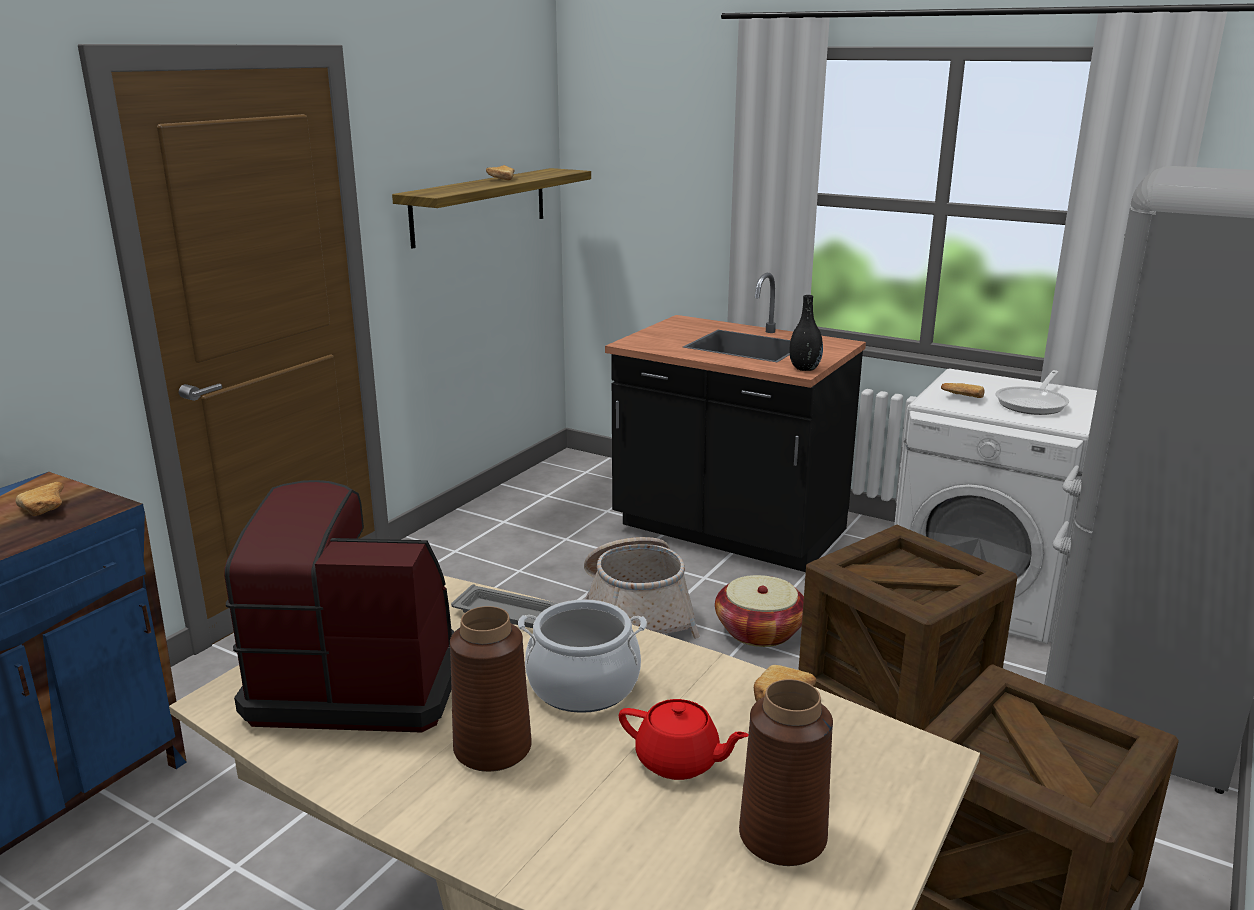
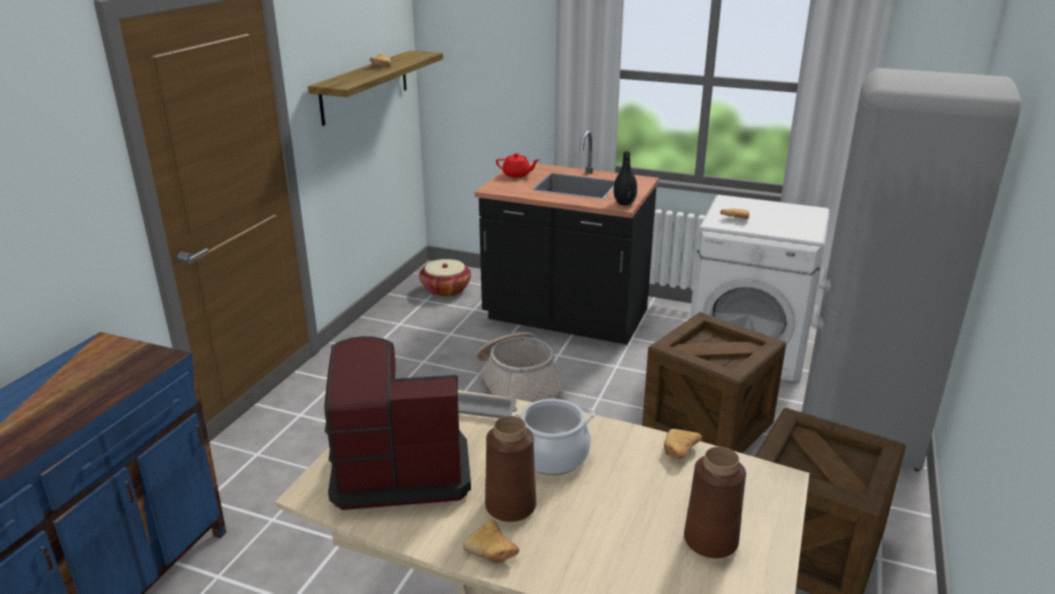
camera: 10 degrees left, 5 degrees up
bread [16,482,64,516] -> bread moved to [463,520,520,564]
red teapot [619,699,748,780] -> red teapot moved to [496,153,539,178]
basket [715,575,804,647] -> basket moved to [419,259,471,297]
frying pan [996,370,1069,415] -> none

